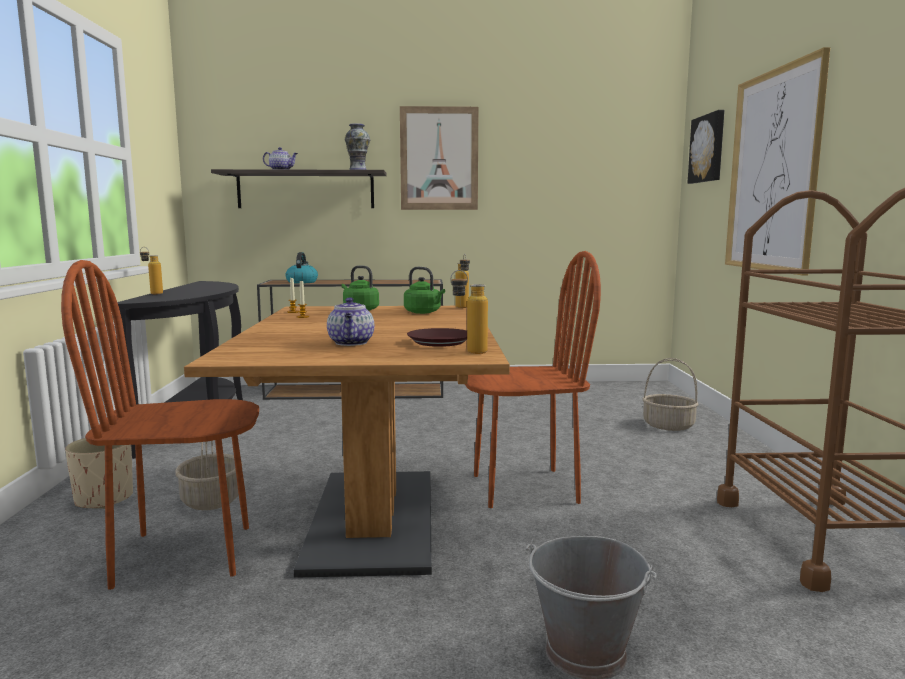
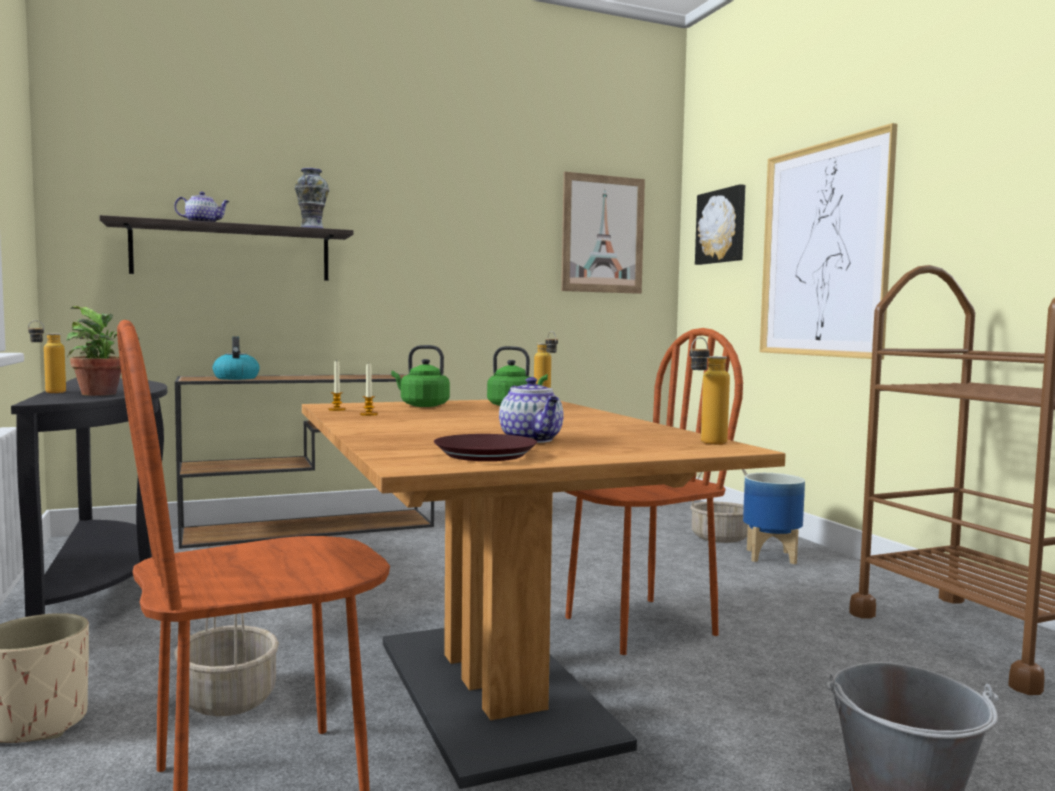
camera: 20 degrees left, 5 degrees down
picture [400,106,478,210] -> picture moved to [561,172,645,294]
brown plate [407,328,467,347] -> brown plate moved to [434,434,537,461]
none -> potted plant [66,306,140,396]
none -> planter [743,473,805,564]

